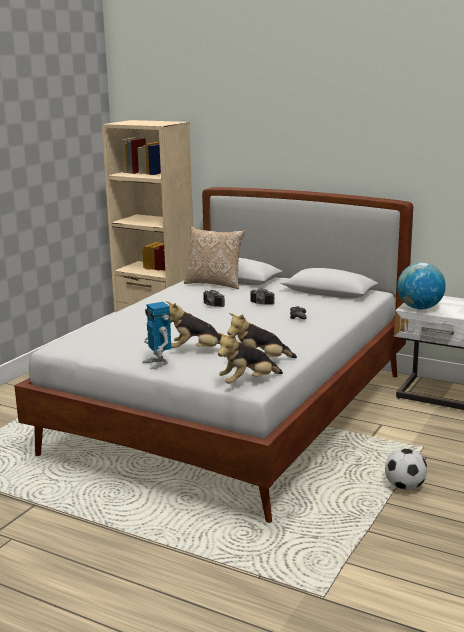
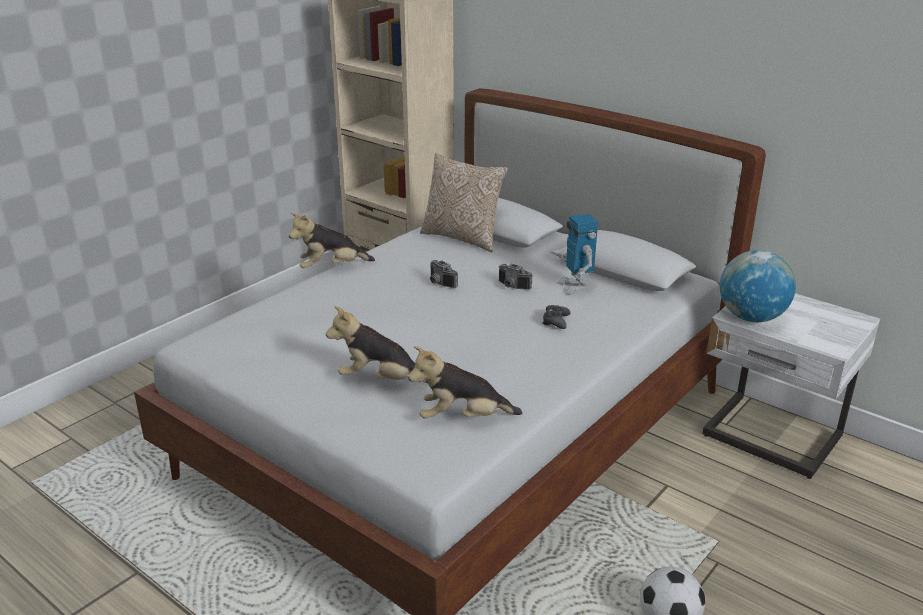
camera: 10 degrees right, 10 degrees up
toy robot [142,302,171,369] -> toy robot moved to [556,214,598,294]
plush toy [217,333,283,384] -> plush toy moved to [289,213,375,268]

